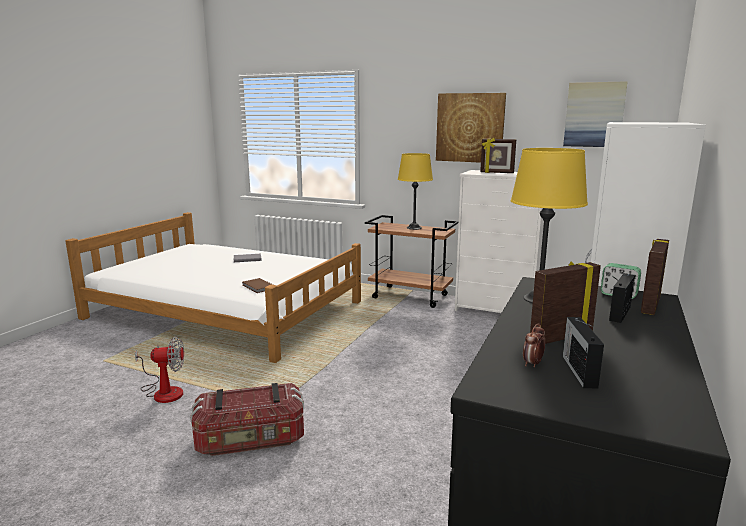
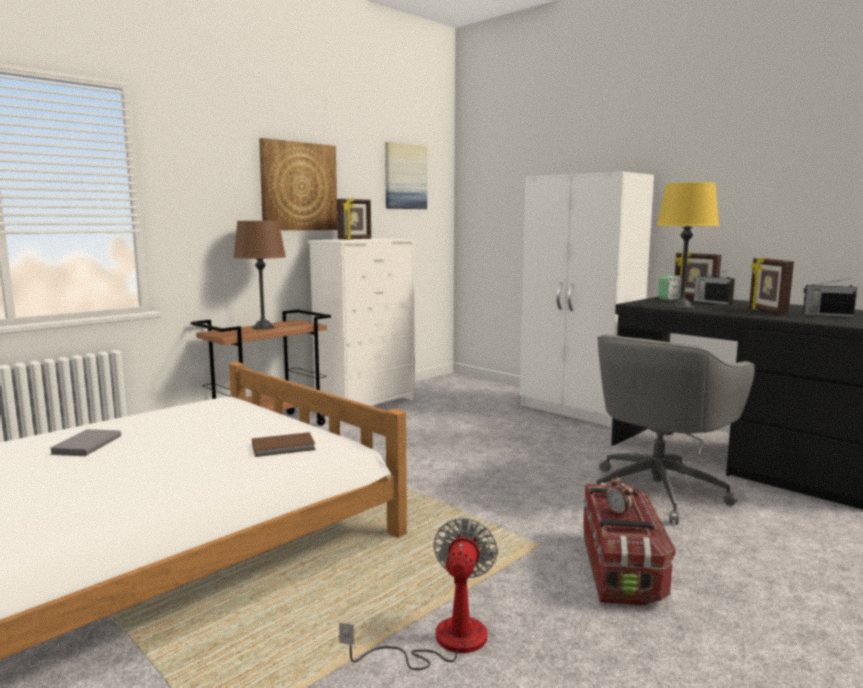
camera: 70 degrees left, 5 degrees down
yellow table lamp [398,153,433,230] -> brown table lamp [233,221,286,329]
alarm clock [523,323,545,368] -> alarm clock moved to [606,477,634,517]
none -> grey office chair [596,334,755,525]

